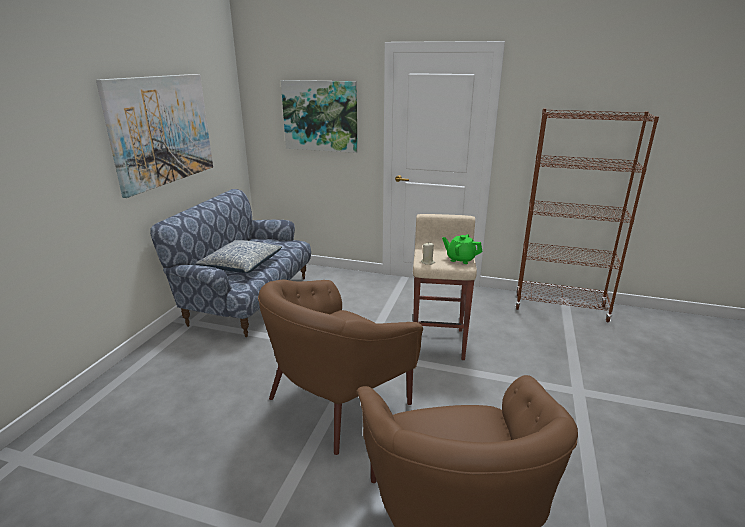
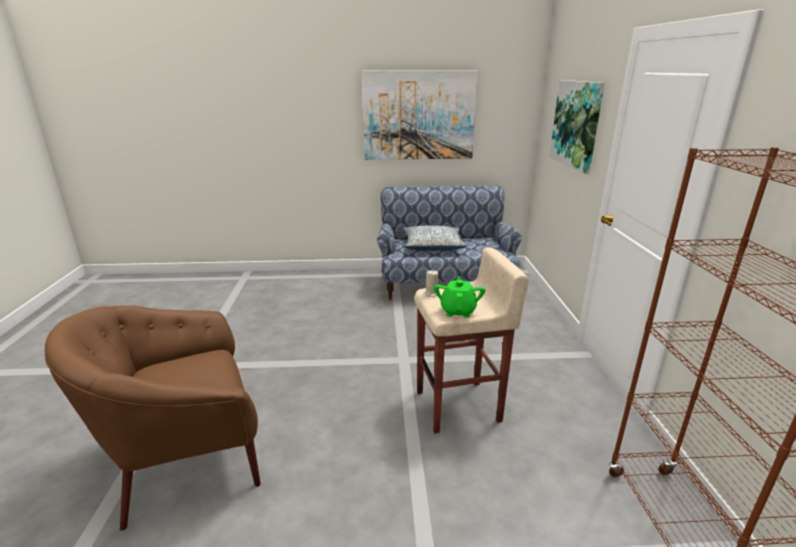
camera: 70 degrees right, 0 degrees up
brown armchair [258,280,423,455] -> none

